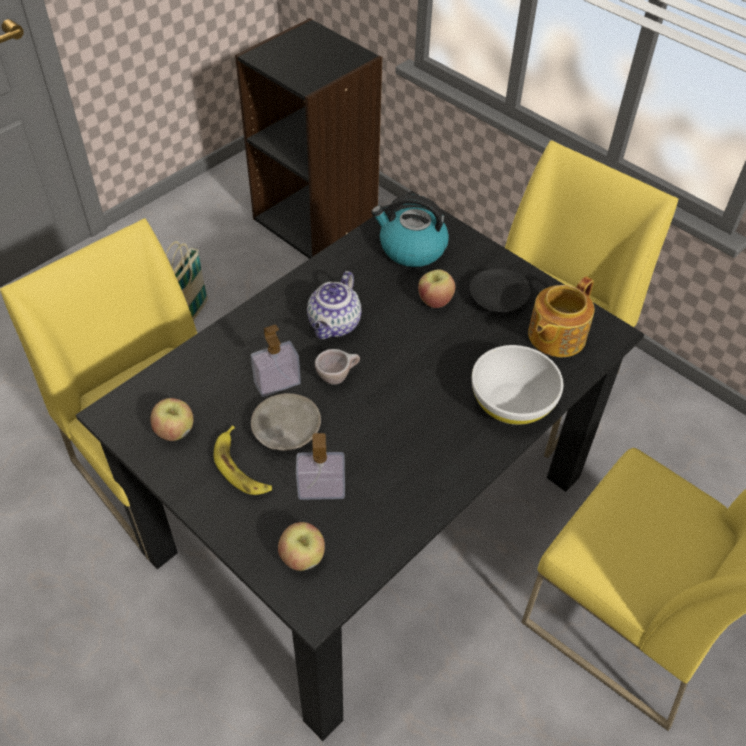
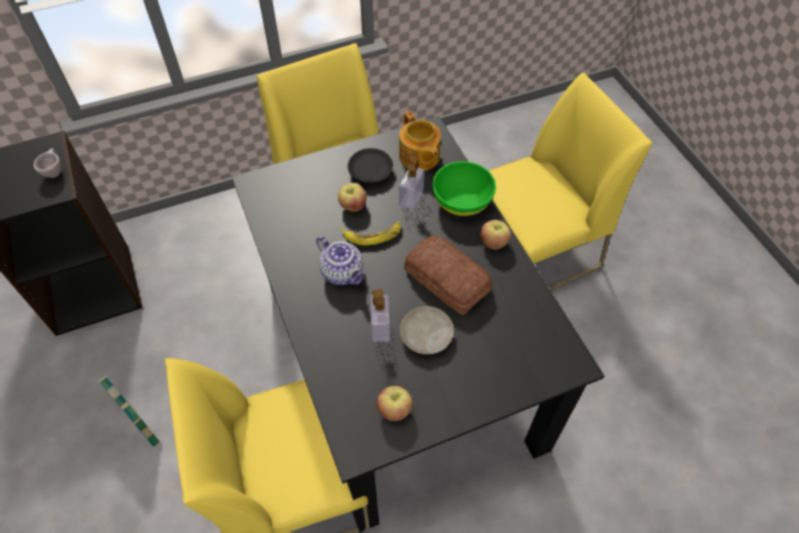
camera: 65 degrees left, 5 degrees up
banana [214,425,272,495] -> banana moved to [340,222,401,246]
apple [278,522,325,571] -> apple moved to [480,220,511,250]
soap dispenser [296,433,345,500] -> soap dispenser moved to [399,155,425,210]
beige cup [315,349,360,385] -> beige cup moved to [33,148,61,178]
kettle [371,195,449,267] -> none
white bowl [472,345,563,425] -> green bowl [433,161,496,216]
none -> bread [404,235,492,315]

